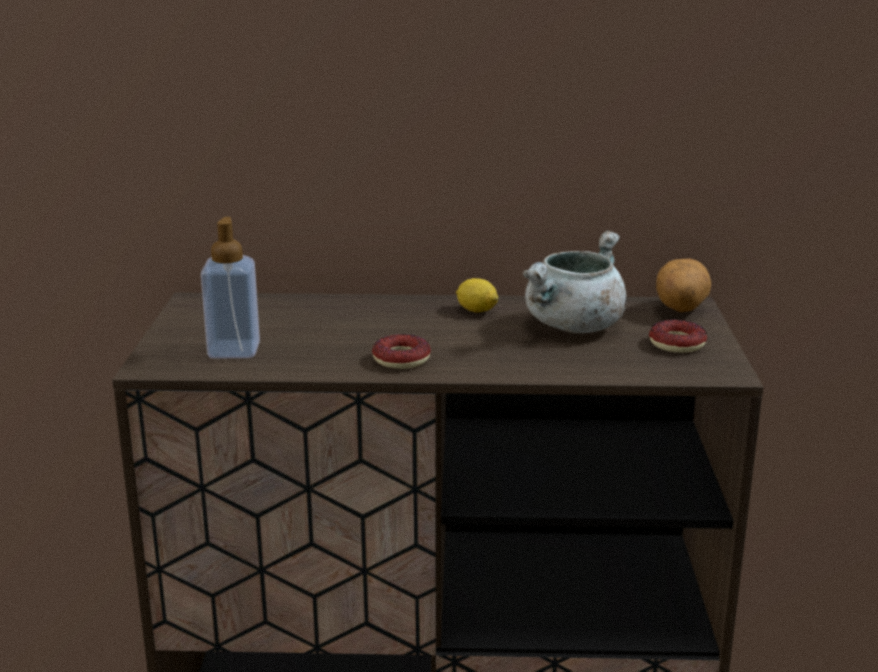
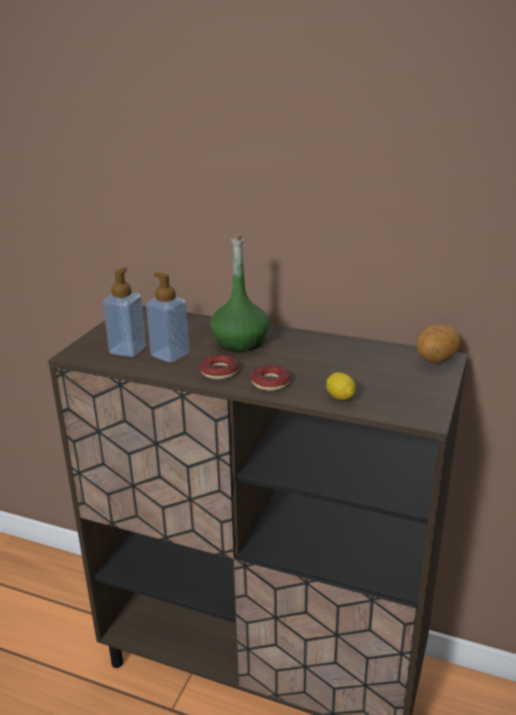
camera: 20 degrees right, 5 degrees up
lemon [456,278,498,312] -> lemon moved to [326,372,356,400]
grey cooking pot [522,231,627,333] -> none
donut [649,320,707,353] -> donut moved to [251,365,291,391]
none -> soap dispenser [146,272,190,363]
none -> green bottle [210,234,269,352]

